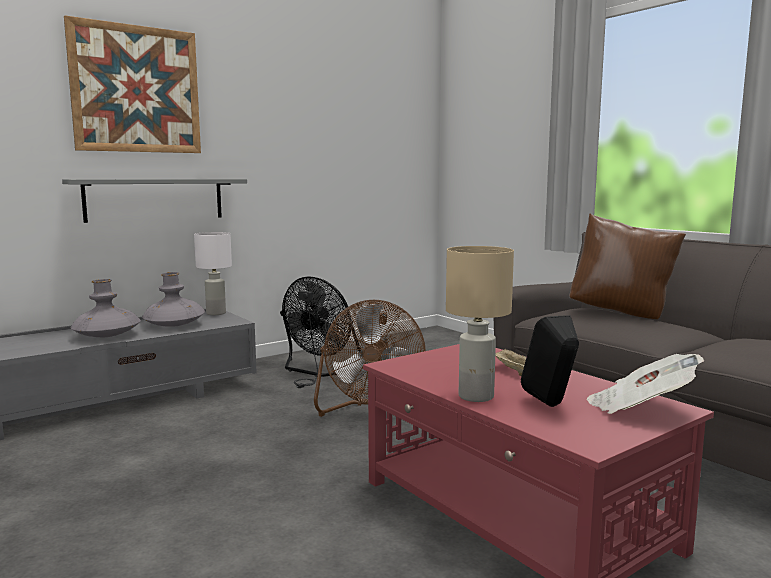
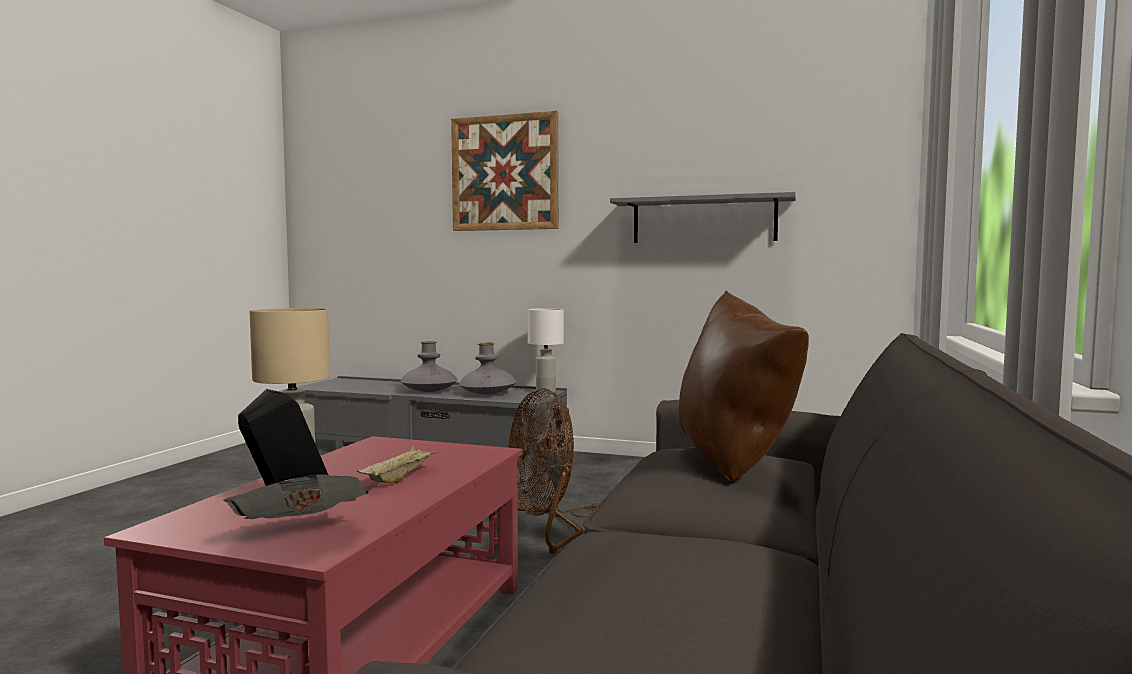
camera: 55 degrees right, 5 degrees down
grey shelf [62,179,247,223] -> grey shelf moved to [610,192,796,243]
black fan [280,277,360,388] -> none

